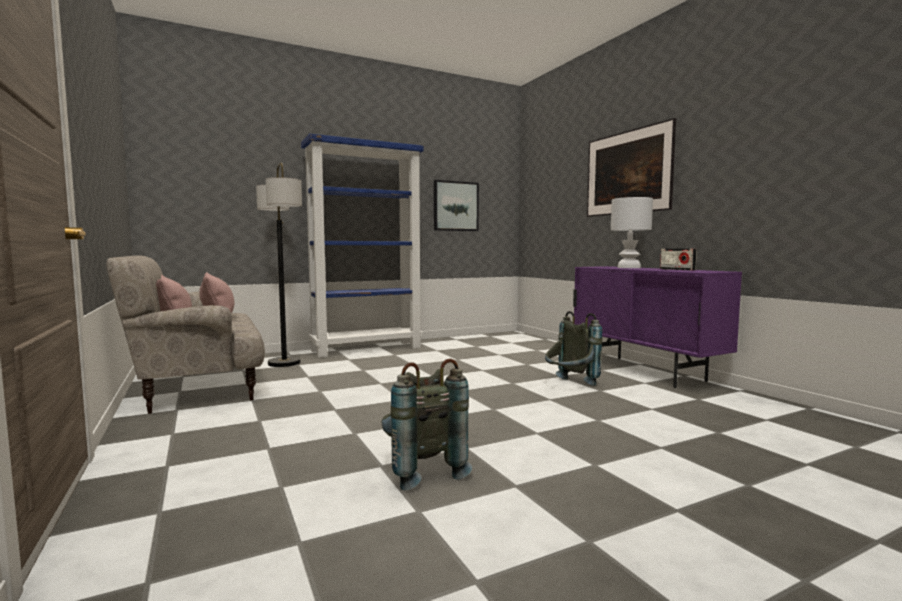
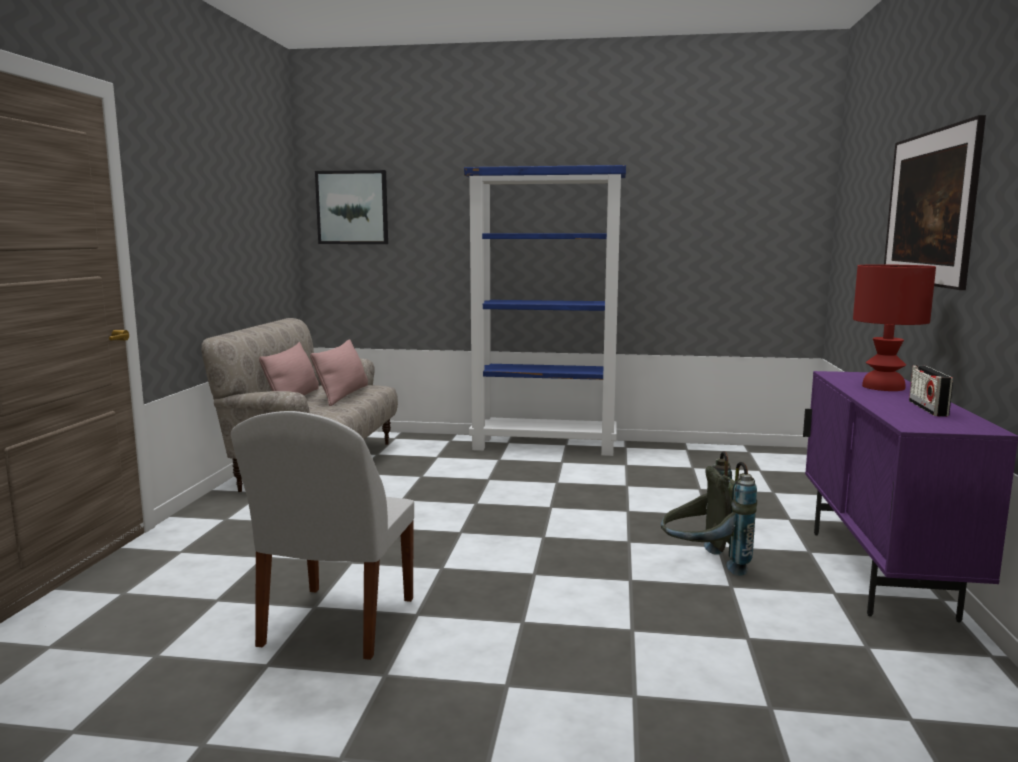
camera: 35 degrees right, 5 degrees up
floor lamp [256,163,302,367] -> none
grey backpack [381,358,472,491] -> white chair [231,411,414,660]
picture [434,180,479,231] -> picture moved to [315,170,388,244]
white table lamp [611,197,653,268] -> red table lamp [853,264,936,391]

